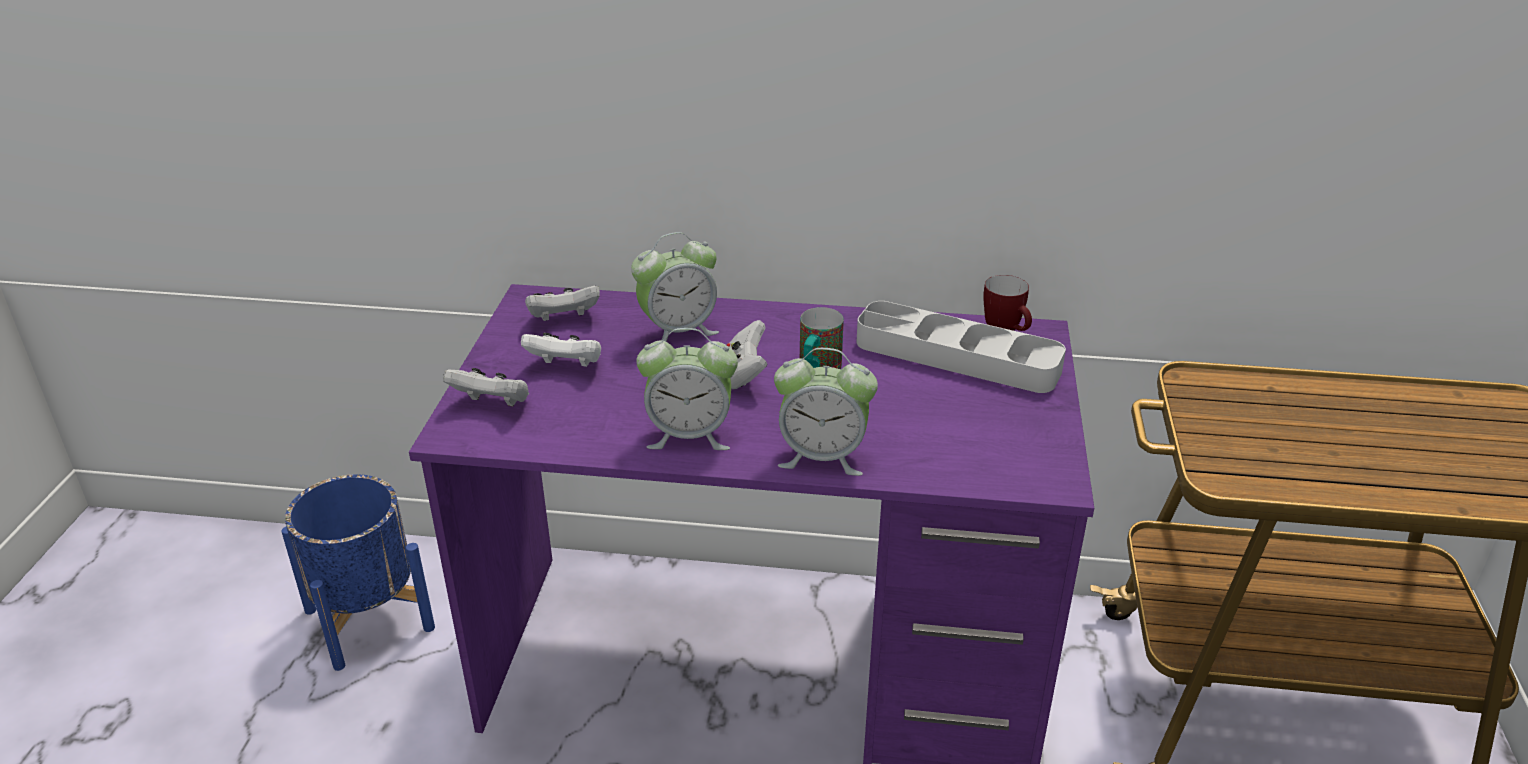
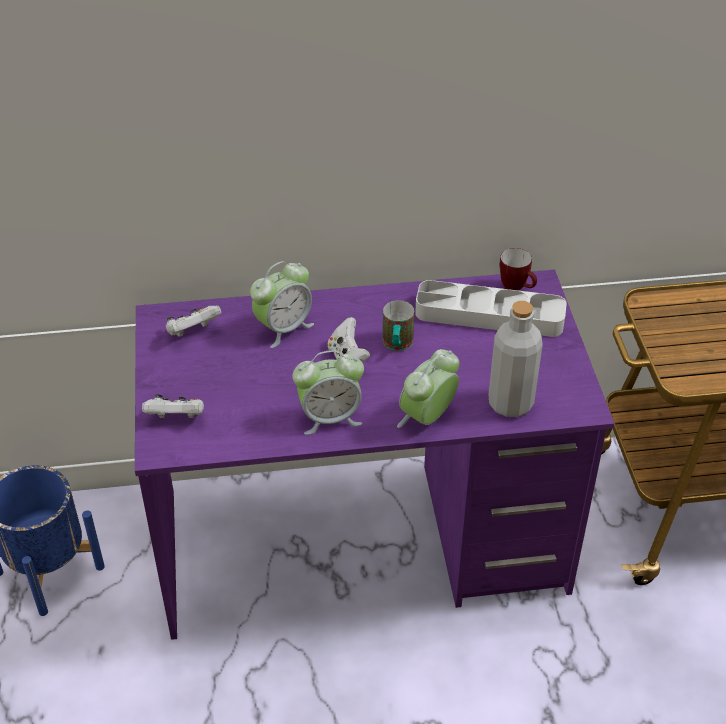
camera: 15 degrees left, 10 degrees up
white game controller [521,333,601,367] -> none
alarm clock [774,348,878,476] -> alarm clock turned 135 degrees clockwise [397,349,459,428]
none -> grey bottle [488,301,543,417]

